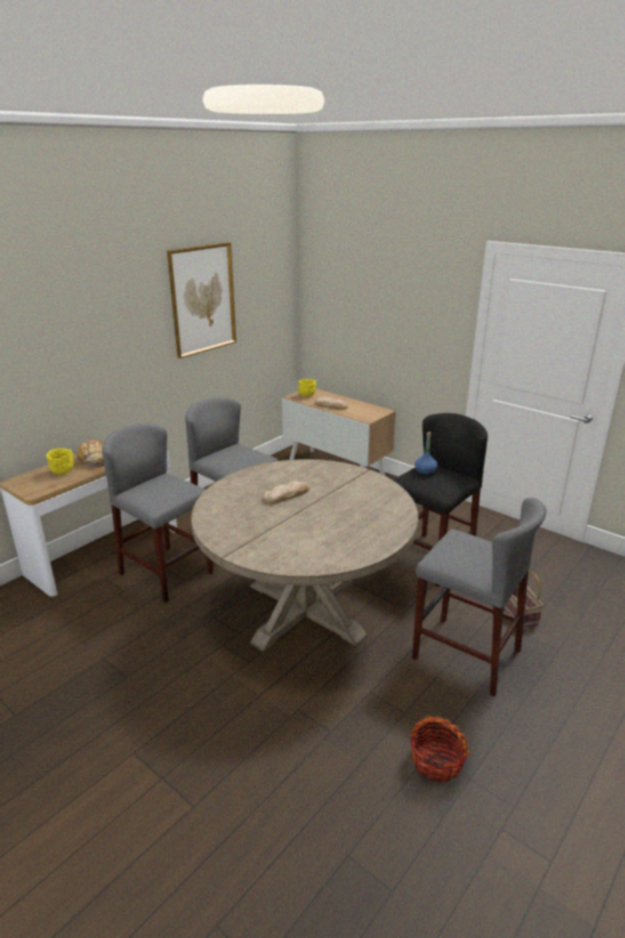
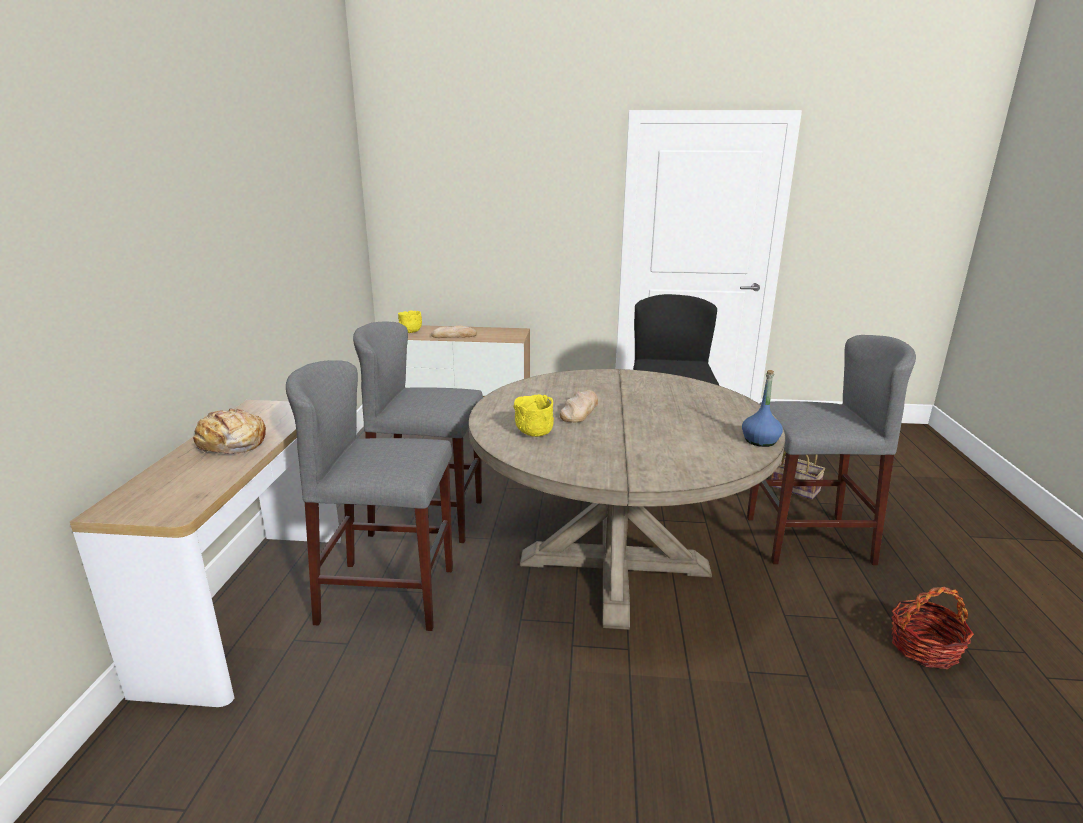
camera: 35 degrees left, 5 degrees down
yellow bowl [46,448,74,475] -> yellow bowl moved to [513,394,554,437]
picture [167,242,236,358] -> none
blue bottle [415,432,438,476] -> blue bottle moved to [742,370,783,447]

